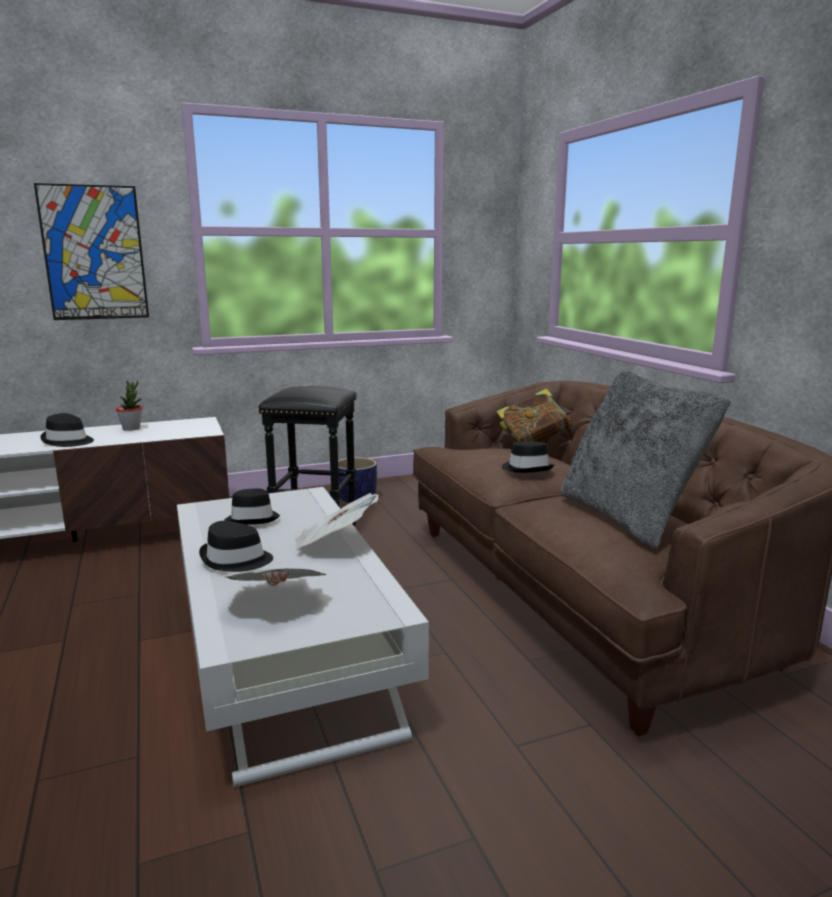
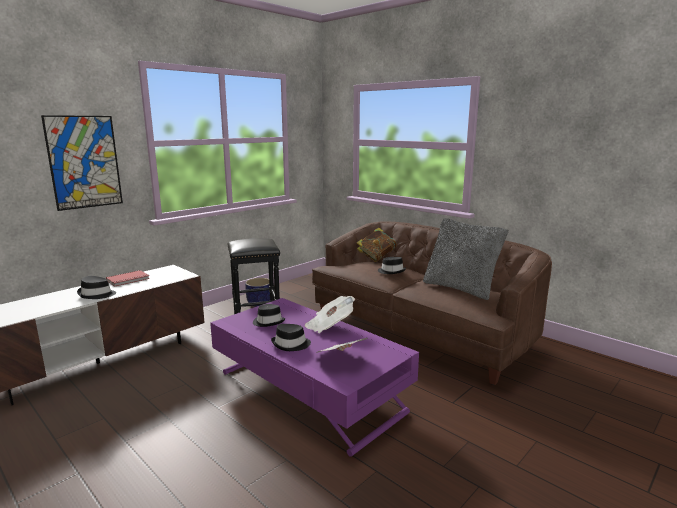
camera: 25 degrees left, 0 degrees up
potted plant [115,381,143,431] -> red book [106,270,150,287]
white coffee table [177,487,429,787] -> purple coffee table [210,298,419,457]

